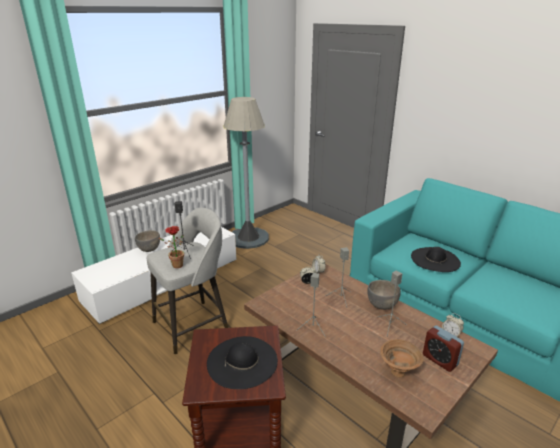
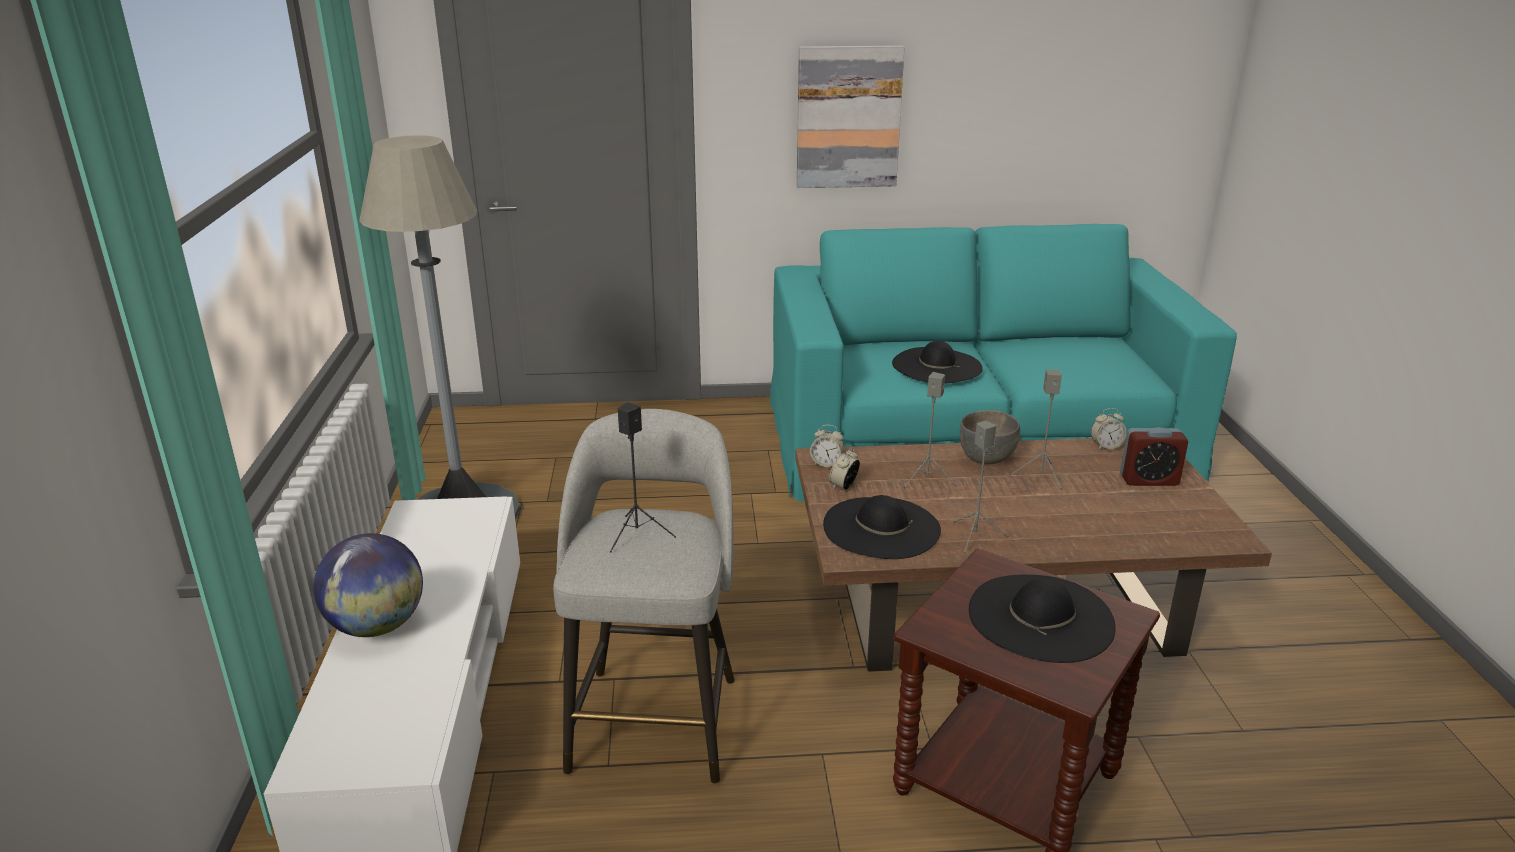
camera: 50 degrees left, 0 degrees up
grey bowl [135,230,160,252] -> globe [314,533,423,637]
potted plant [159,226,184,268] -> none
brown bowl [380,339,424,377] -> none
none -> picture [797,45,905,188]
none -> black hat [823,495,941,559]

